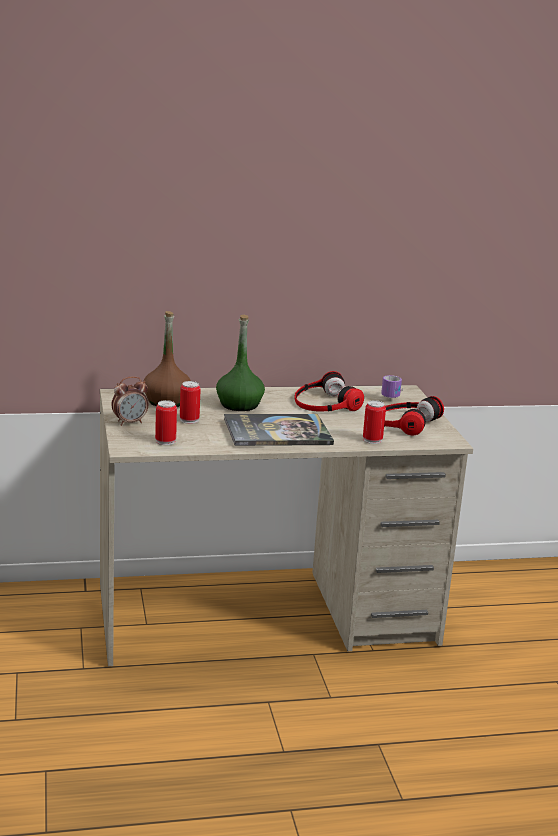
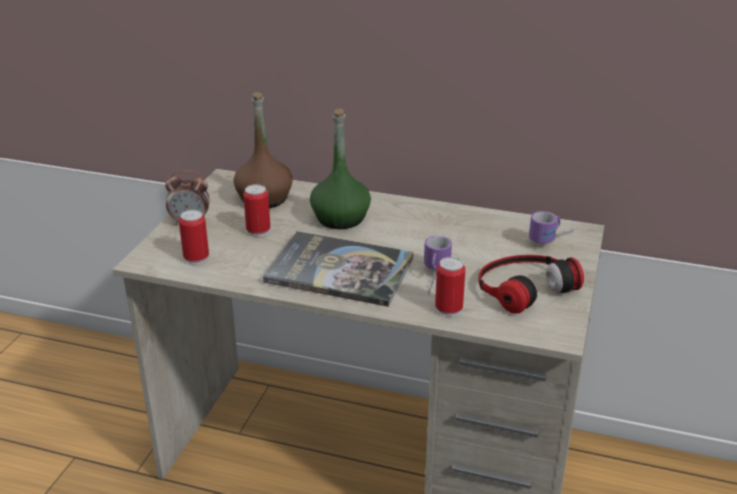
camera: 30 degrees right, 10 degrees up
headphones [295,371,364,412] -> none
none -> mug [424,236,452,295]

